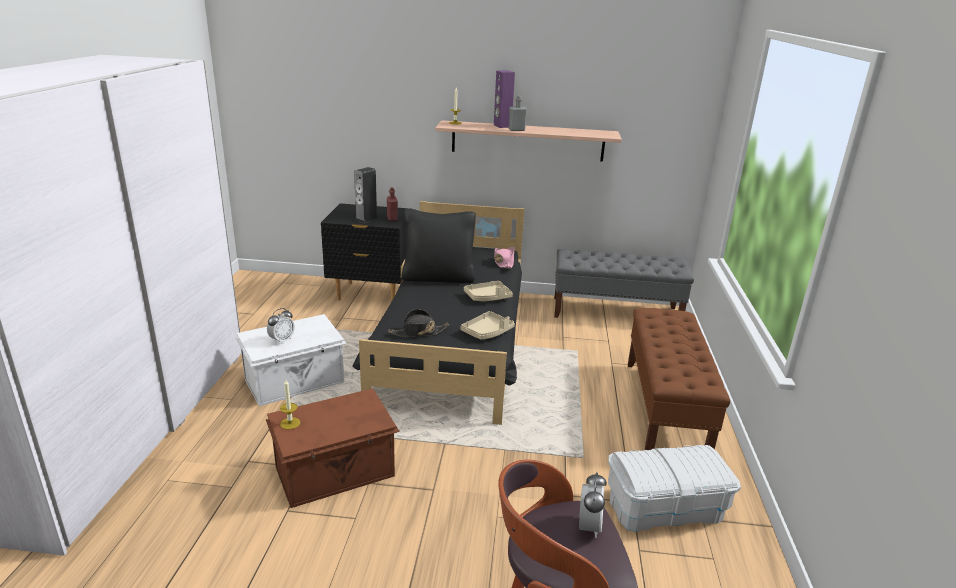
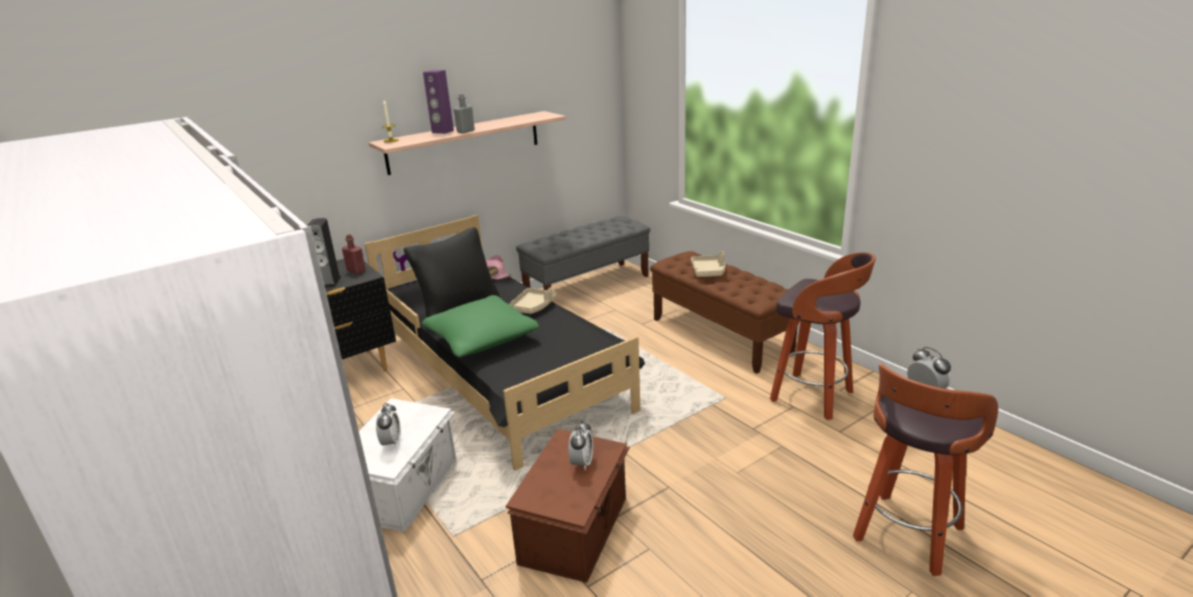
camera: 40 degrees left, 0 degrees up
candle [280,380,300,430] -> none
black hat [388,309,449,337] -> none
beige tray [460,311,515,339] -> beige tray moved to [691,251,725,277]
white storage box [608,445,741,532] -> stool [770,252,876,420]
none -> green pillow [422,295,539,357]
none -> alarm clock [568,421,593,470]

